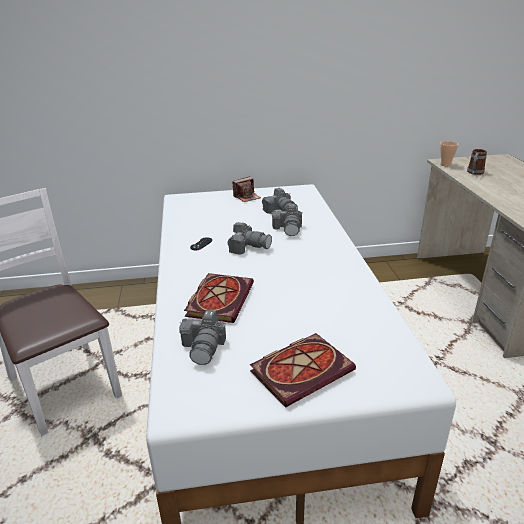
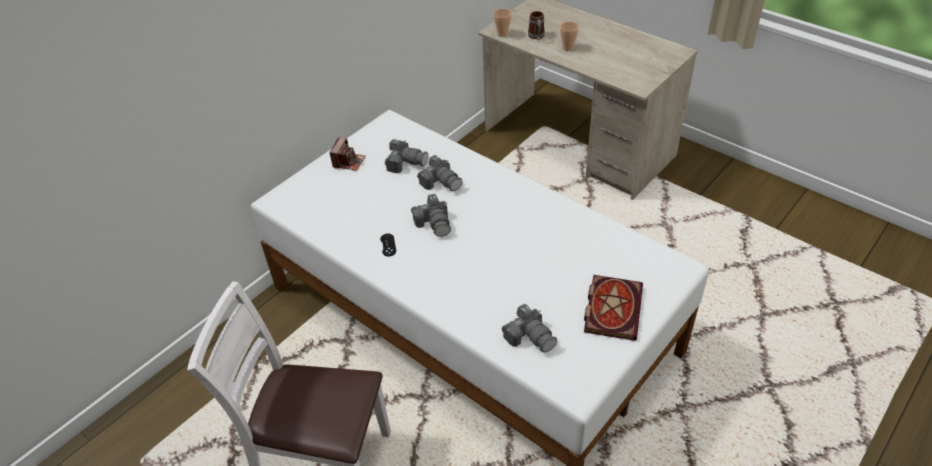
camera: 40 degrees left, 15 degrees up
book [184,273,254,323] -> none
camera [228,222,272,254] -> camera turned 90 degrees clockwise [411,194,451,237]
none -> cup [560,22,579,51]

